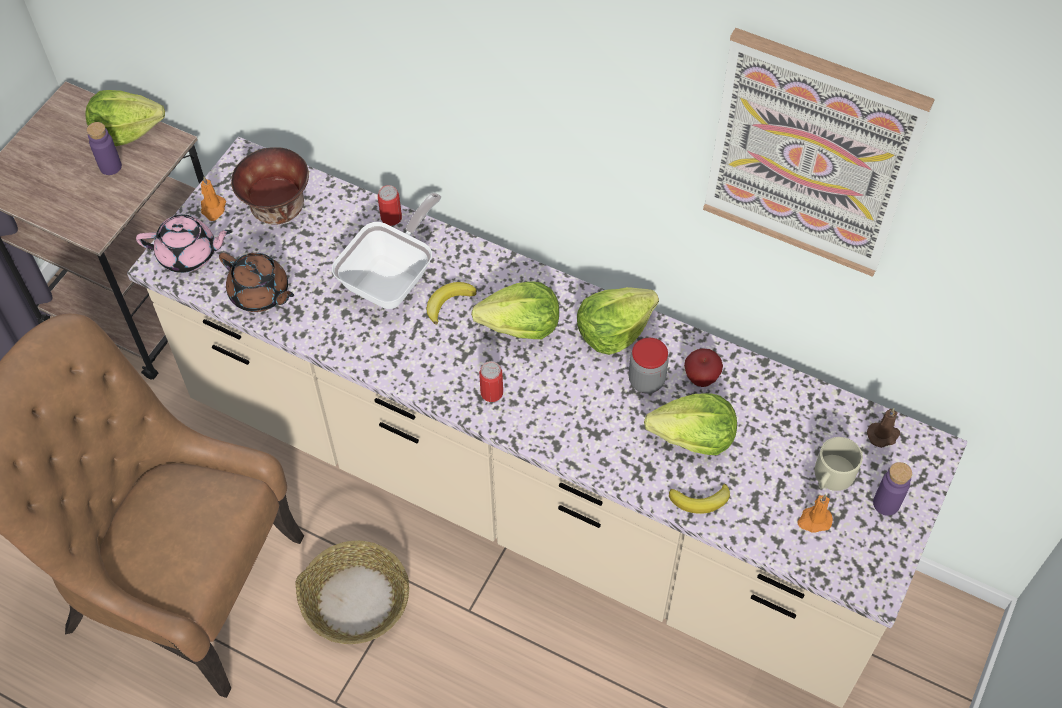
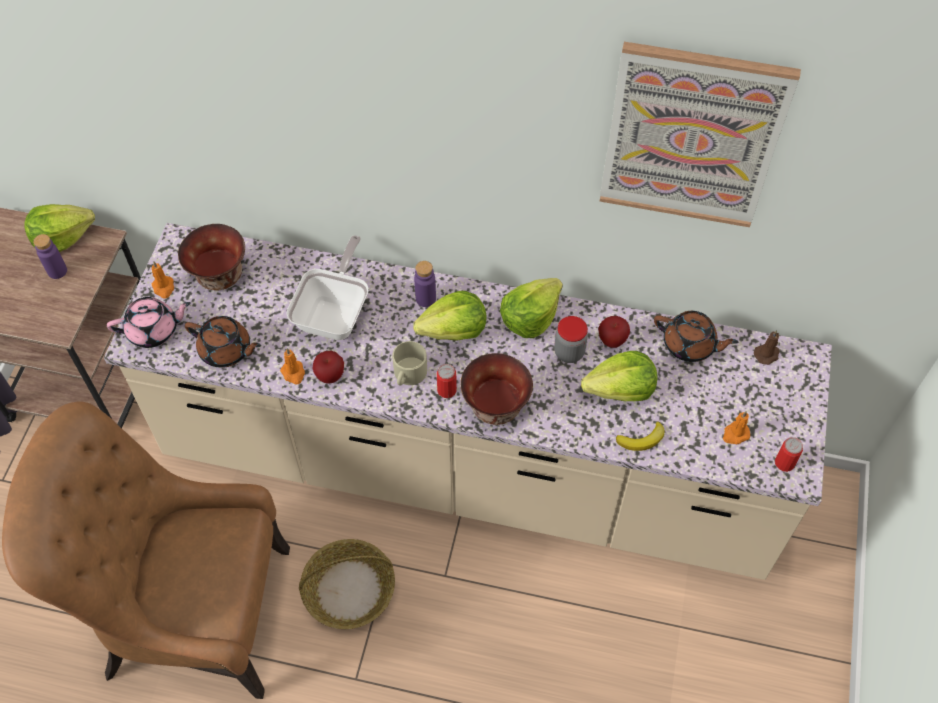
camera: 15 degrees left, 0 degrees up
can [378,185,402,226] -> can moved to [775,437,803,472]
banana [427,282,477,325] -> none
beige mug [815,437,863,491] -> beige mug moved to [392,341,427,386]
purple bottle [873,462,912,516] -> purple bottle moved to [414,261,436,307]
none -> orange candle [280,348,305,385]
none -> apple [312,351,344,384]
none -> bowl [461,353,533,425]
none -> brown teapot [654,311,739,362]

